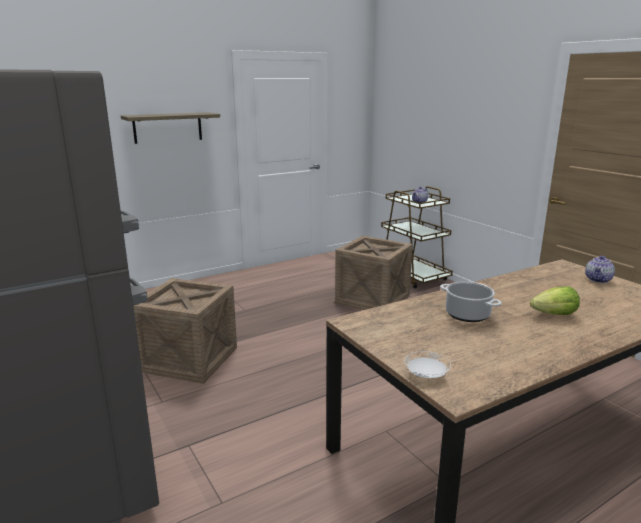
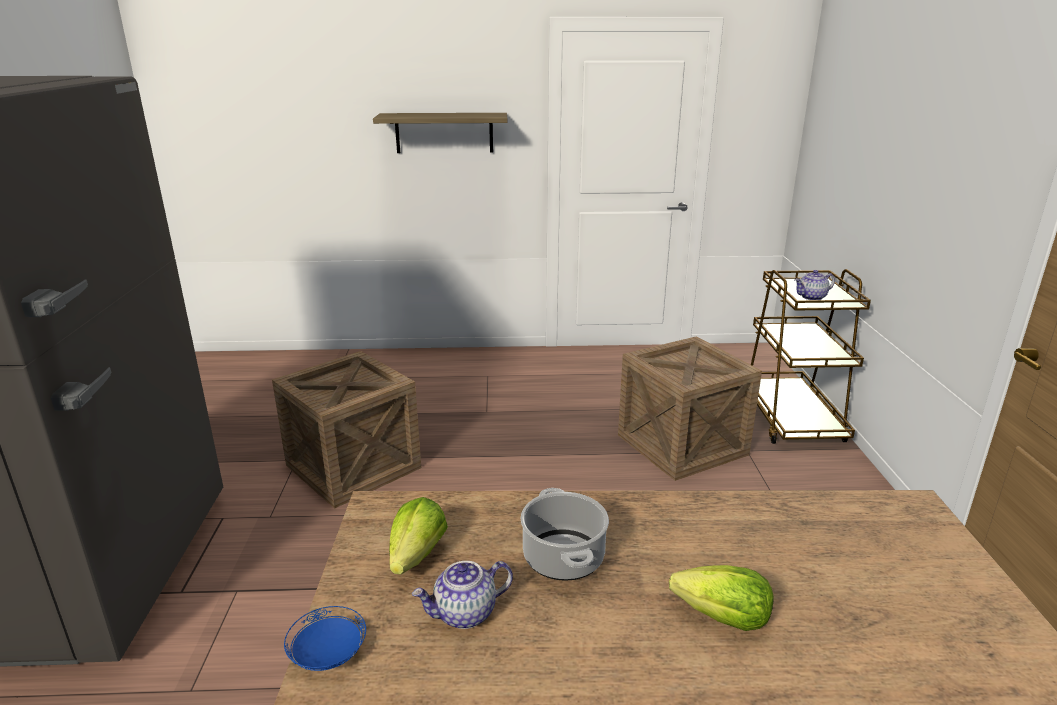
camera: 30 degrees right, 5 degrees up
white plate [404,351,451,378] -> blue plate [284,606,366,671]
teapot [585,256,615,283] -> teapot moved to [412,561,513,629]
none -> lettuce [389,497,448,575]

